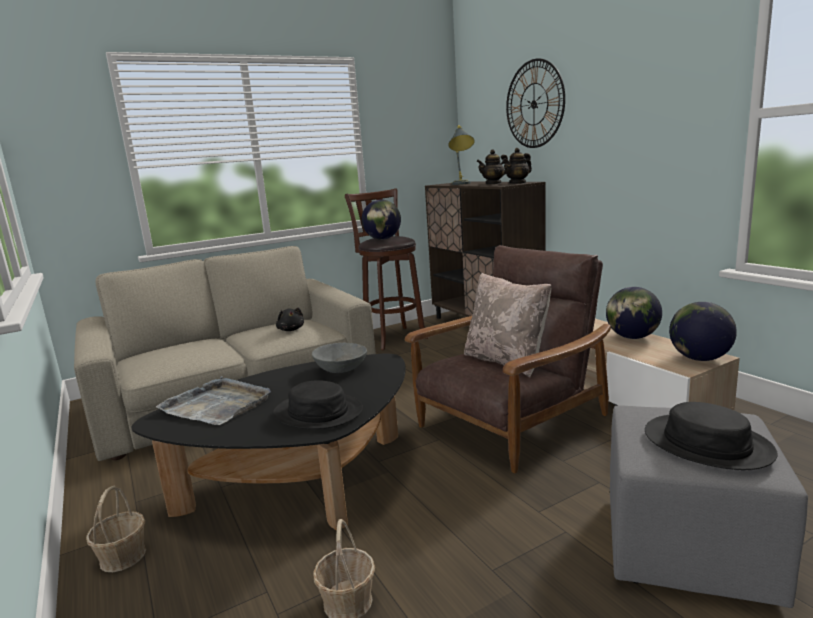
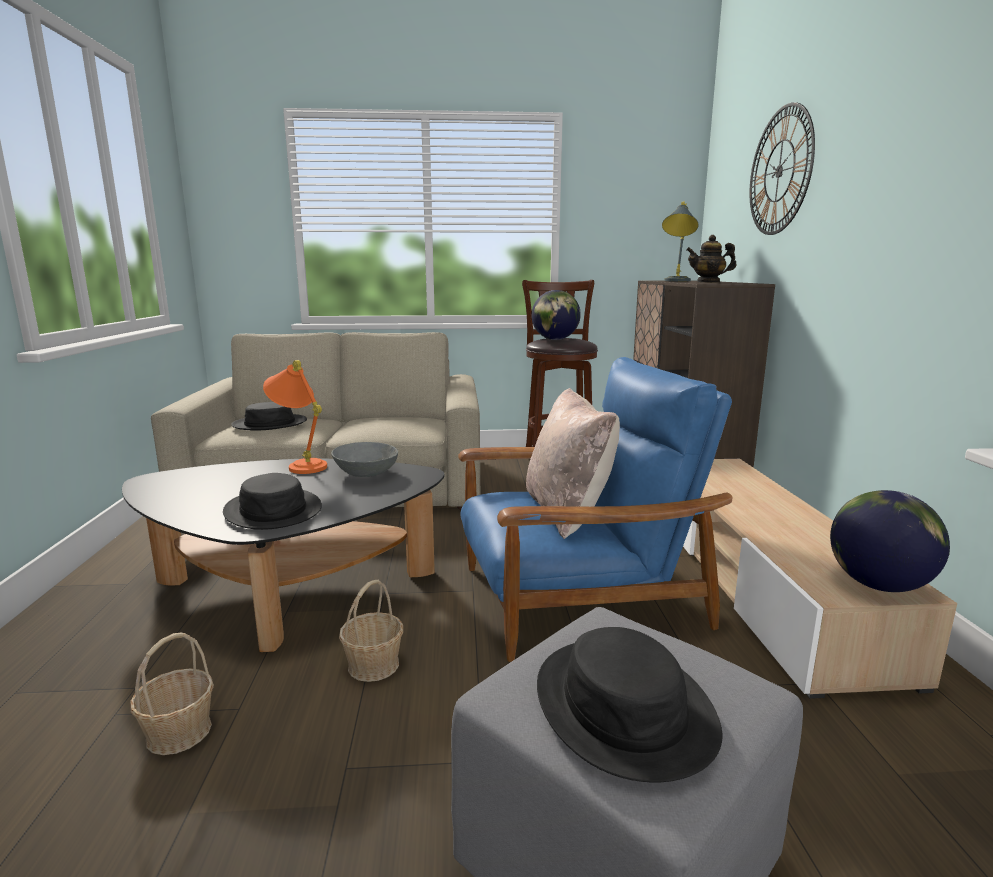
camera: 25 degrees right, 0 degrees up
basket [86,486,146,572] -> basket moved to [339,580,403,682]
grey tray [156,376,271,425] -> none
black plush toy [276,308,304,331] -> none
brown armchair [405,245,611,473] -> blue armchair [458,357,732,662]
teapot [503,148,532,184] -> none
globe [606,287,662,339] -> none
none -> black hat [231,402,307,431]
none -> orange table lamp [263,360,327,474]

